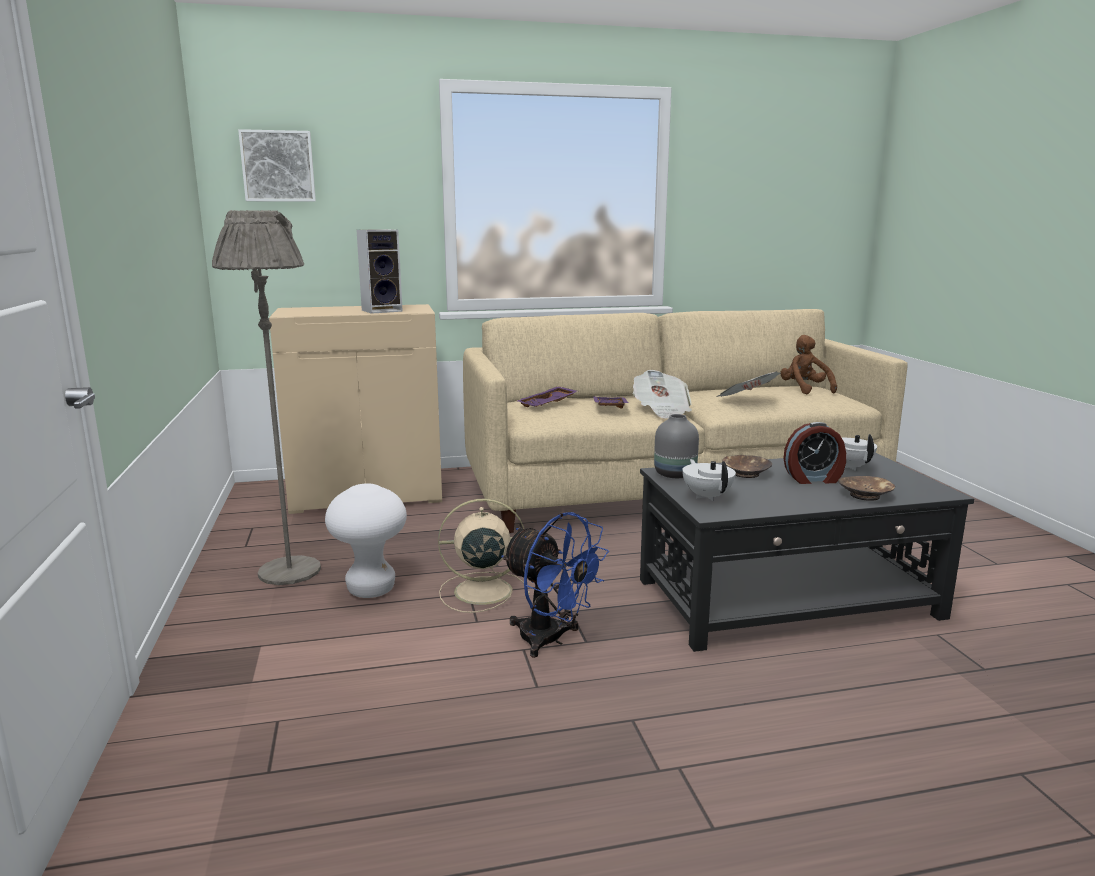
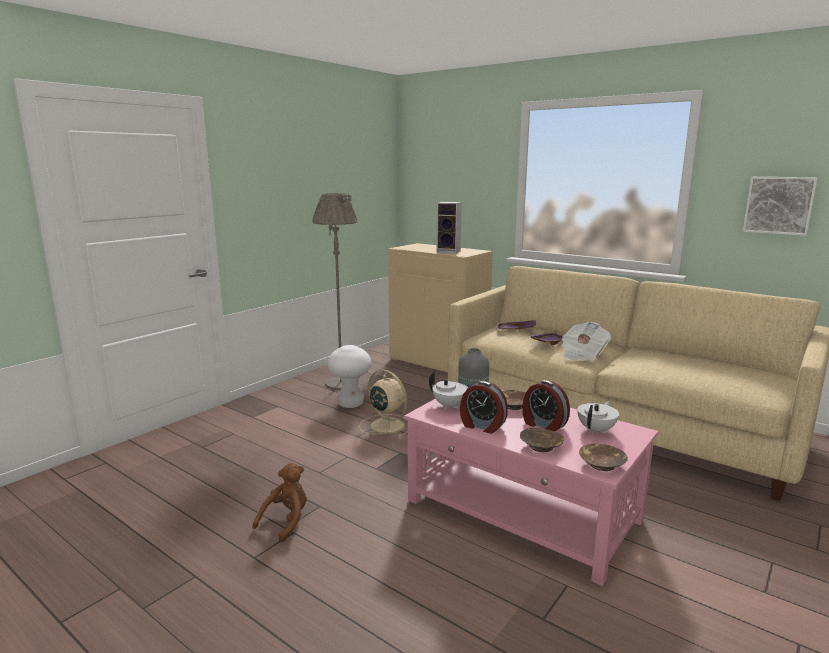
camera: 50 degrees right, 0 degrees up
picture [238,129,316,202] -> picture moved to [743,177,818,236]
blue fan [501,512,609,658] -> none
black coffee table [640,453,974,652] -> pink coffee table [404,390,658,586]
white teapot [682,459,736,501] -> white teapot turned 90 degrees clockwise [429,373,468,410]
newspaper [716,371,781,397] -> none
brown plush toy [780,335,837,394] -> brown plush toy moved to [253,463,307,542]
none -> alarm clock [460,381,508,434]
none -> brown bowl [579,443,628,471]

